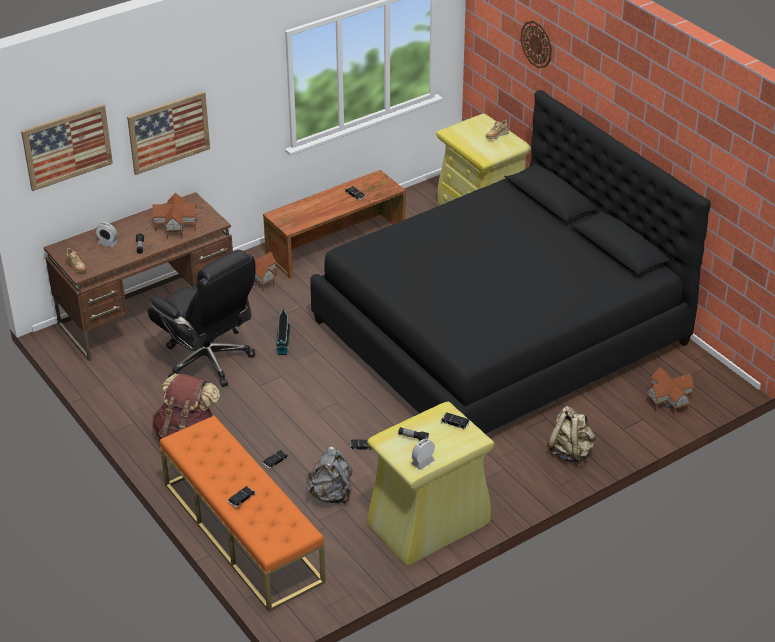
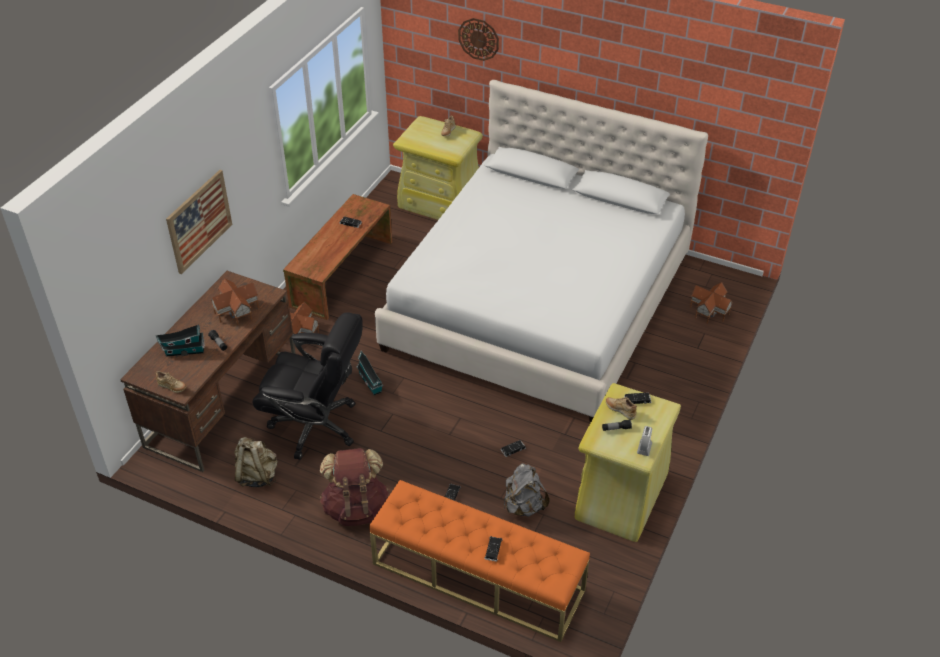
camera: 30 degrees left, 5 degrees up
picture [21,104,113,191] -> none
alarm clock [96,222,118,247] -> toy house [156,325,205,357]
black bed [311,90,711,434] -> white bed [375,80,708,423]
beige backpack [547,406,596,464] -> beige backpack moved to [234,437,278,487]
none -> beige shoe [606,397,637,420]

